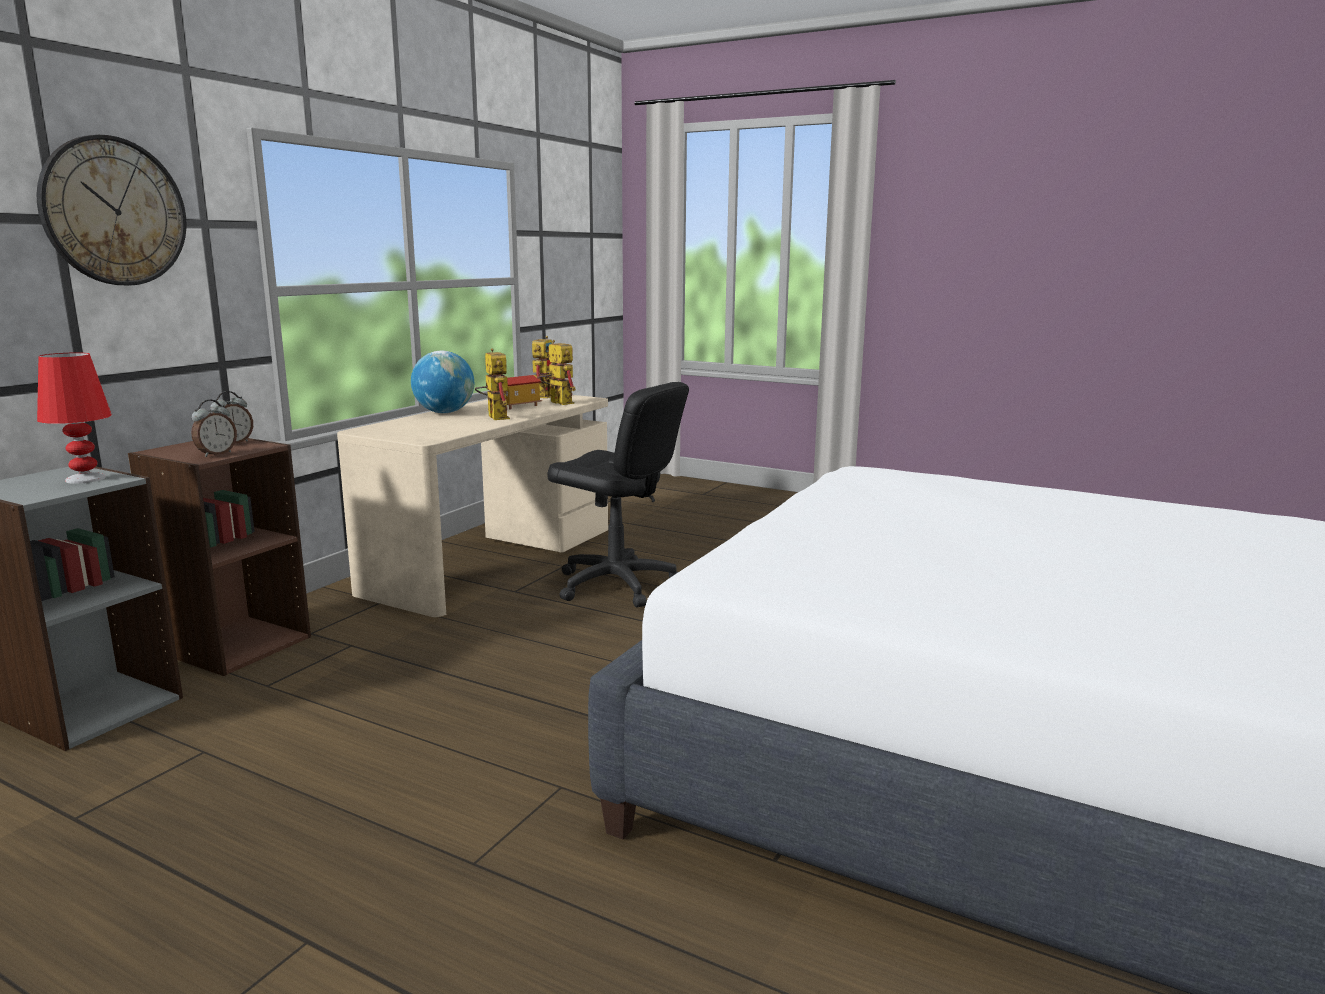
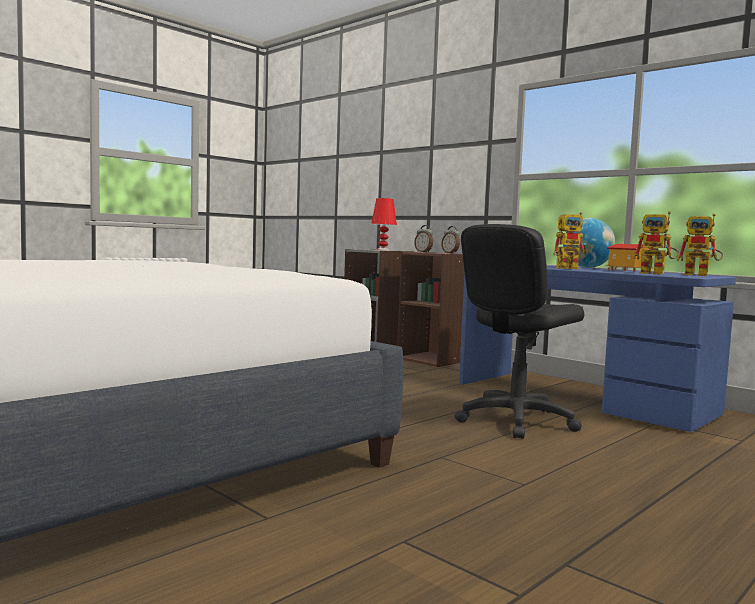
camera: 105 degrees right, 10 degrees down
wall clock [36,135,186,286] -> none
beige desk [337,395,608,617] -> blue desk [459,266,736,432]
toy robot [538,340,576,405] -> toy robot turned 60 degrees clockwise [633,211,680,275]

